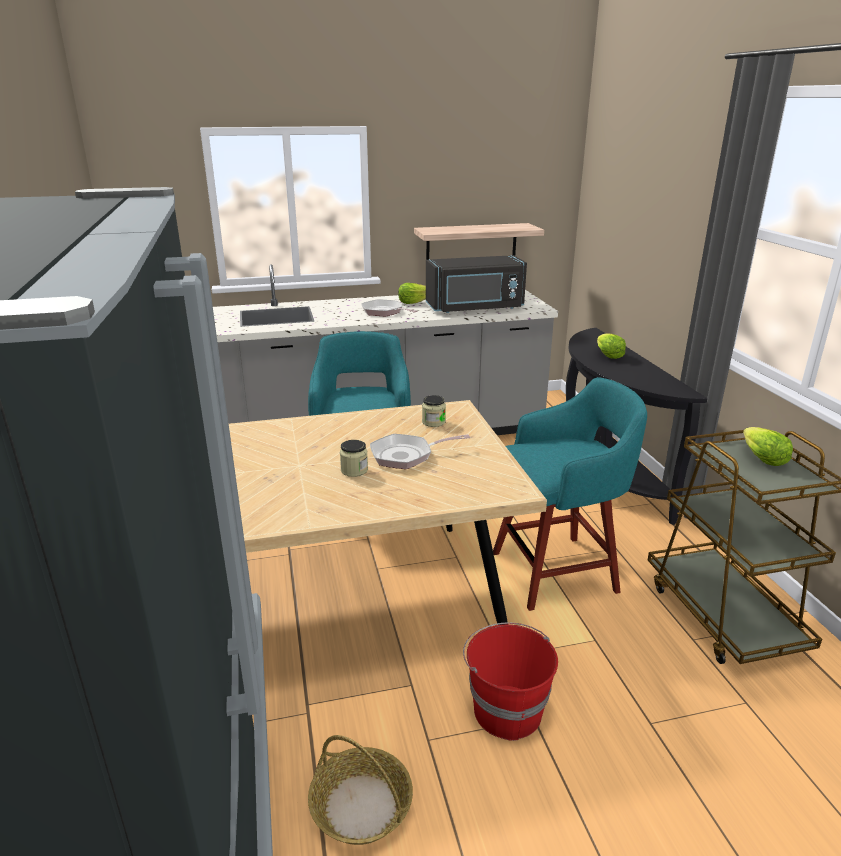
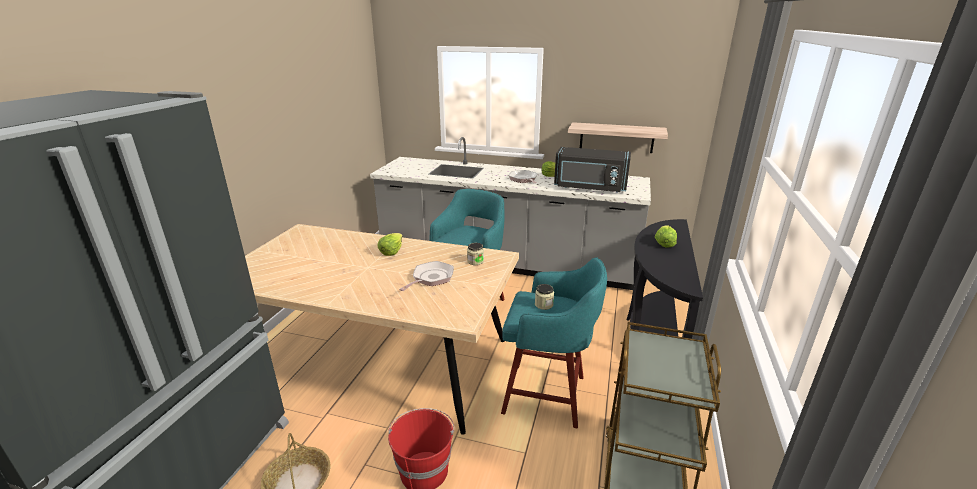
camera: 30 degrees right, 0 degrees up
jar [340,440,368,477] -> jar moved to [535,284,554,310]
frying pan [370,434,470,469] -> frying pan turned 105 degrees clockwise [399,261,454,291]
lettuce [743,427,793,466] -> lettuce moved to [378,233,403,256]

